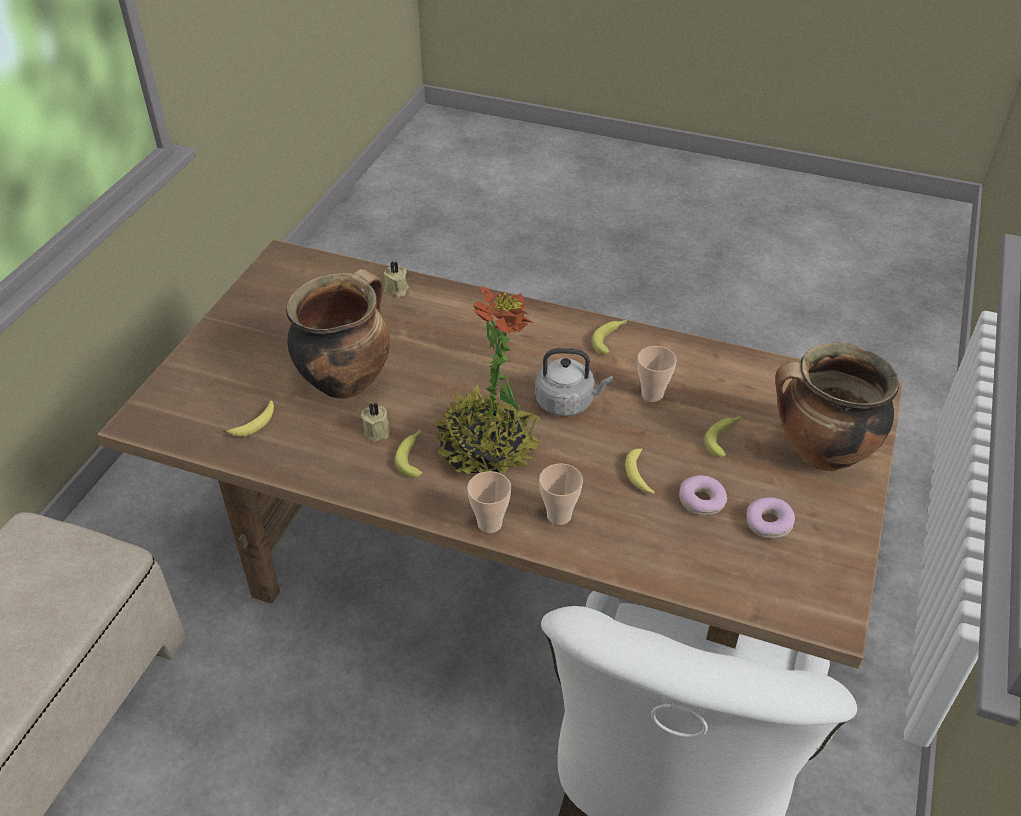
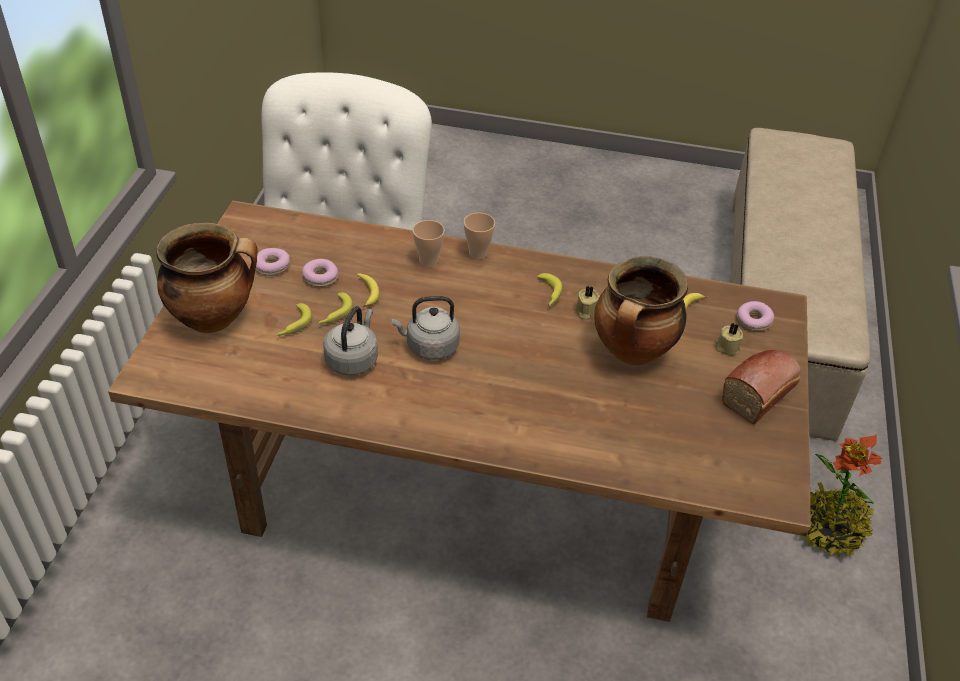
camera: 170 degrees right, 0 degrees up
beige candle [384,261,409,298] -> beige candle moved to [716,323,743,355]
potted plant [434,286,542,474] -> potted plant moved to [799,434,883,557]
banana [591,320,627,354] -> banana moved to [319,292,353,324]
cup [637,346,677,402] -> grey kettle [323,306,378,375]
none -> bread [722,350,801,424]
none -> donut [737,301,774,331]

